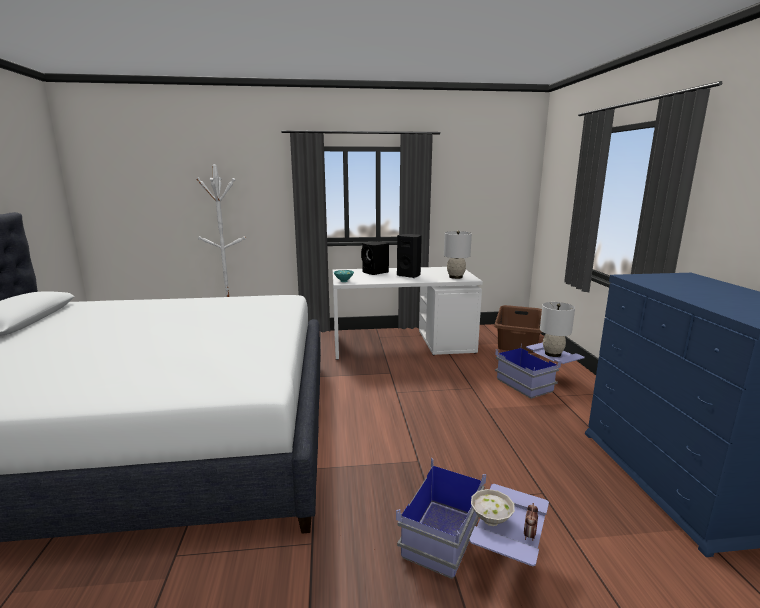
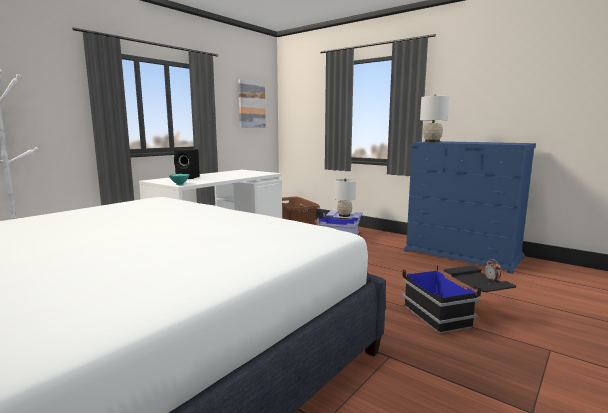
camera: 45 degrees left, 5 degrees down
blue storage box [396,458,549,579] -> black storage box [402,265,516,334]
black speaker [397,234,422,278] -> none
white table lamp [444,231,472,279] -> white table lamp moved to [420,95,449,143]
white bowl [471,489,515,526] -> none
none -> picture [238,79,266,128]

